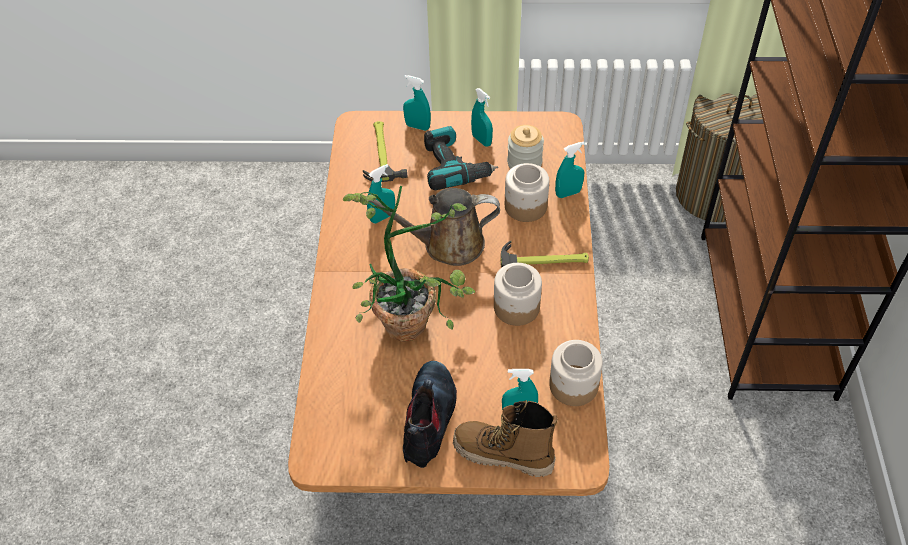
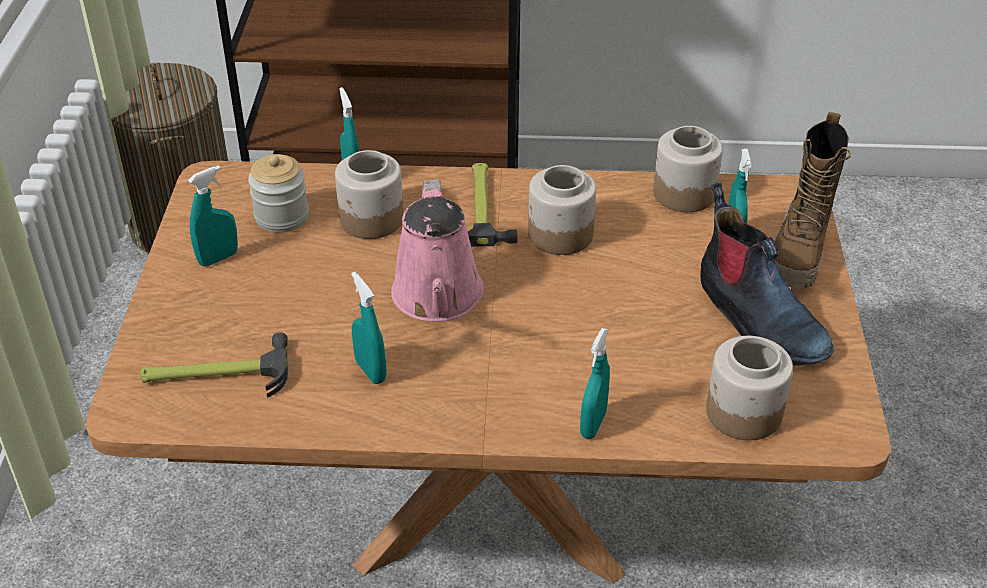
camera: 90 degrees left, 10 degrees down
potted plant [343,186,475,342] -> none
brown watering can [367,188,500,266] -> pink watering can [391,179,484,322]
turquoise spray bottle [403,75,431,131] -> turquoise spray bottle moved to [580,328,610,439]
boot [403,361,457,468] -> boot turned 135 degrees counterclockwise [700,183,834,366]
power drill [424,126,498,190] -> none
none -> jar [706,336,793,440]

